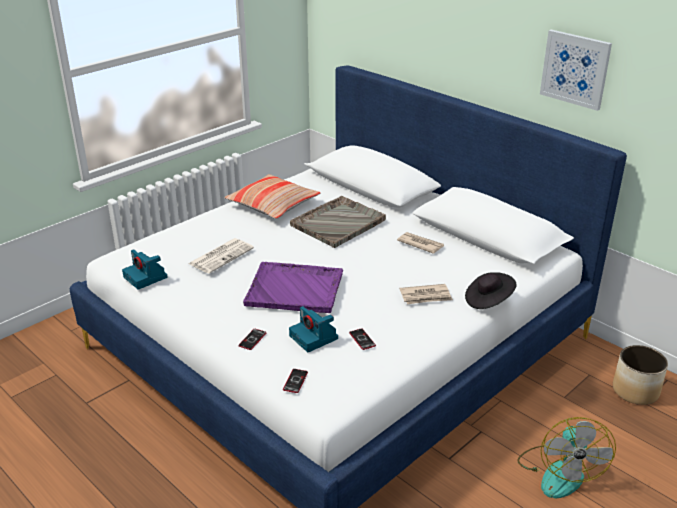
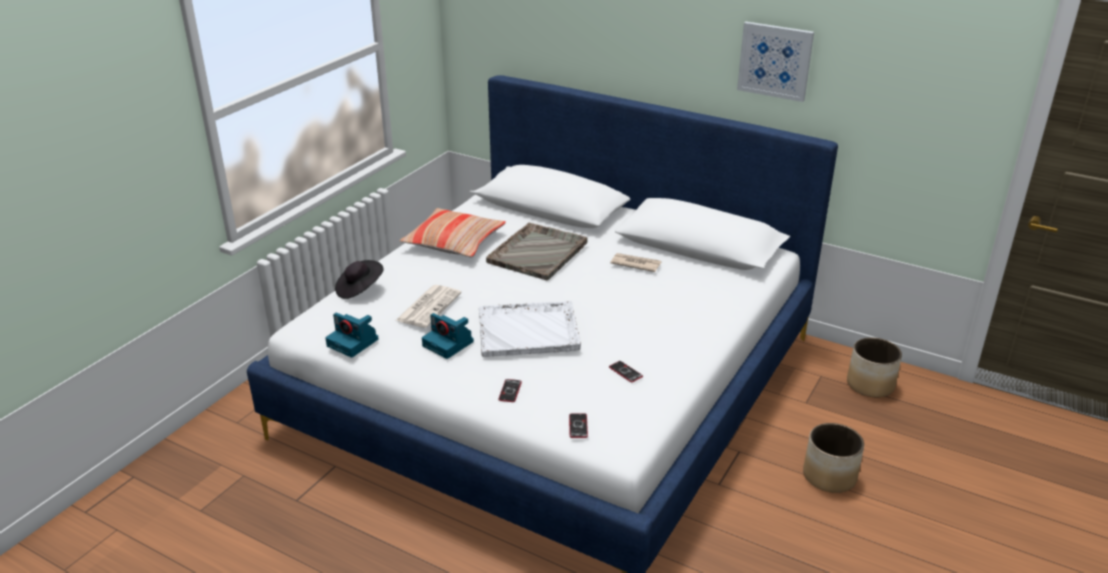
camera: 15 degrees left, 0 degrees up
purple tray [243,262,343,313] -> white tray [479,301,581,357]
camera [289,306,338,352] -> camera moved to [422,313,474,359]
newspaper [399,284,453,304] -> none
black hat [465,272,517,309] -> black hat moved to [335,260,384,299]
fan [517,417,616,498] -> planter [803,423,864,493]

